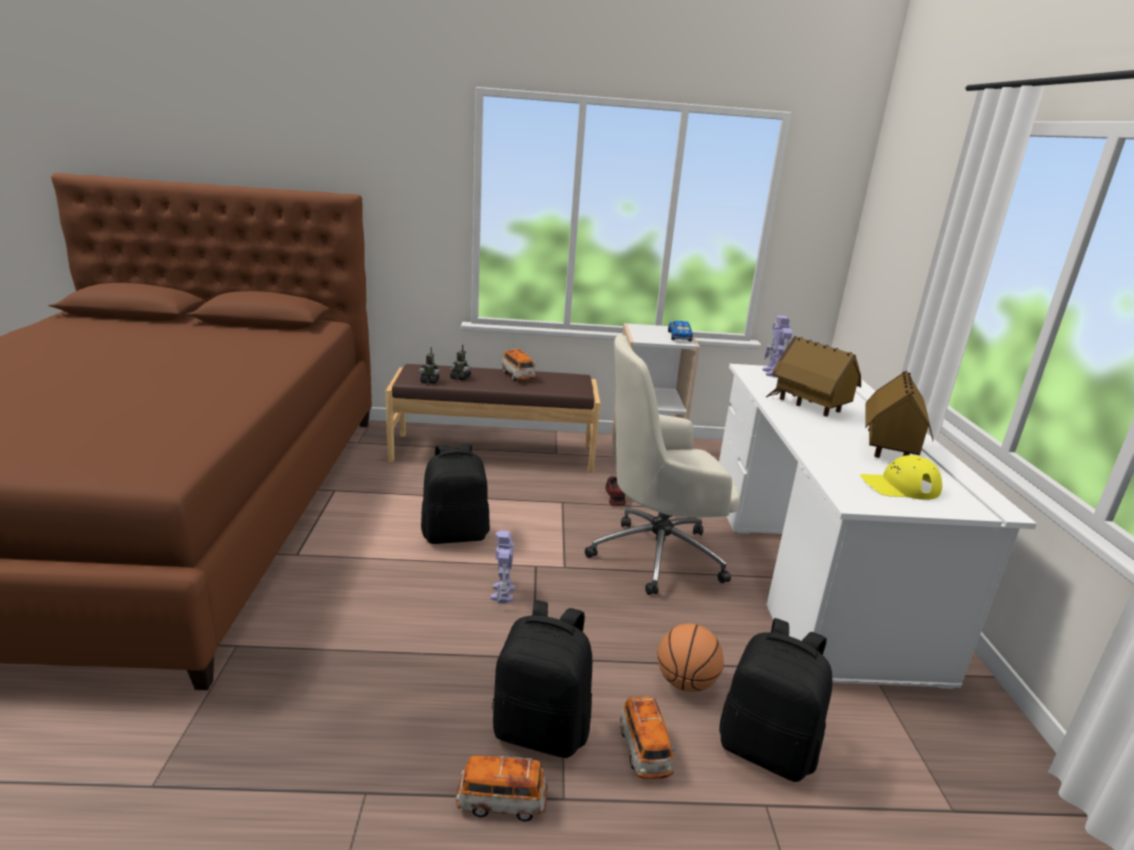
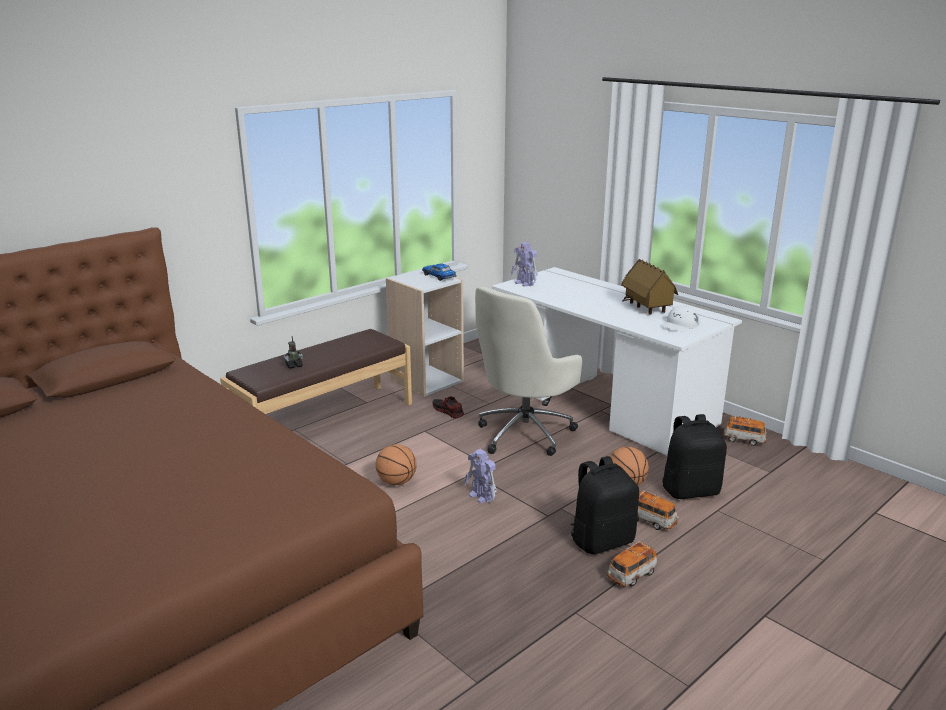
camera: 40 degrees left, 0 degrees up
toy robot [419,347,440,383] -> none
black backpack [421,444,490,544] -> basketball [376,444,417,485]
toy car [502,348,536,381] -> toy car moved to [723,416,767,446]
toy house [766,336,861,417] -> none
yellow cap [861,455,942,500] -> white cap [659,305,699,332]

